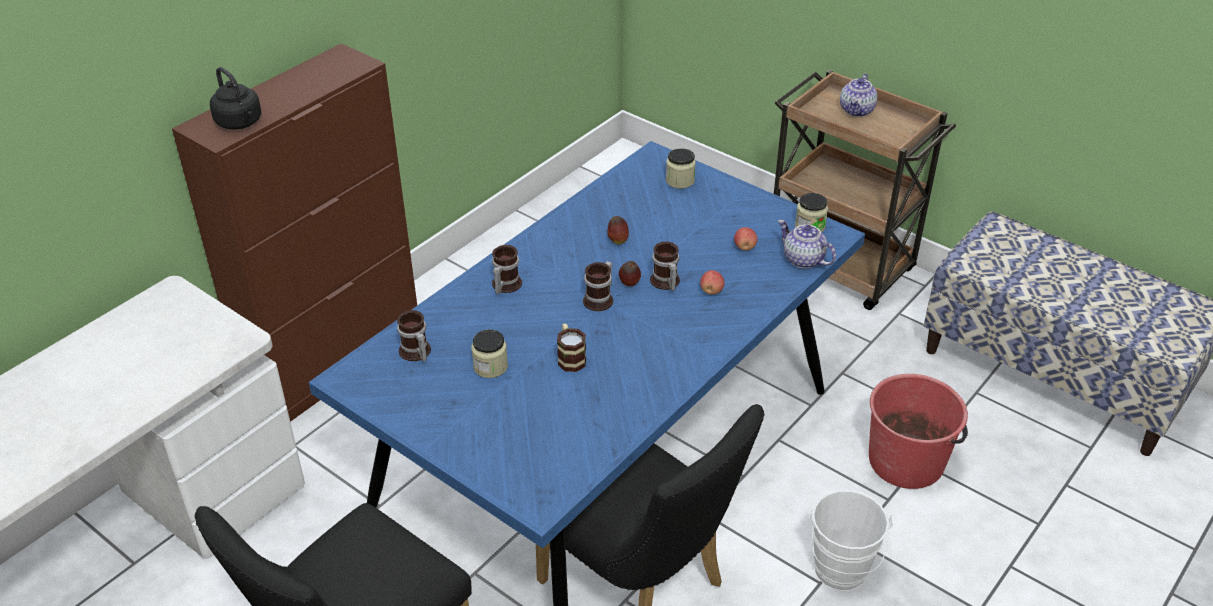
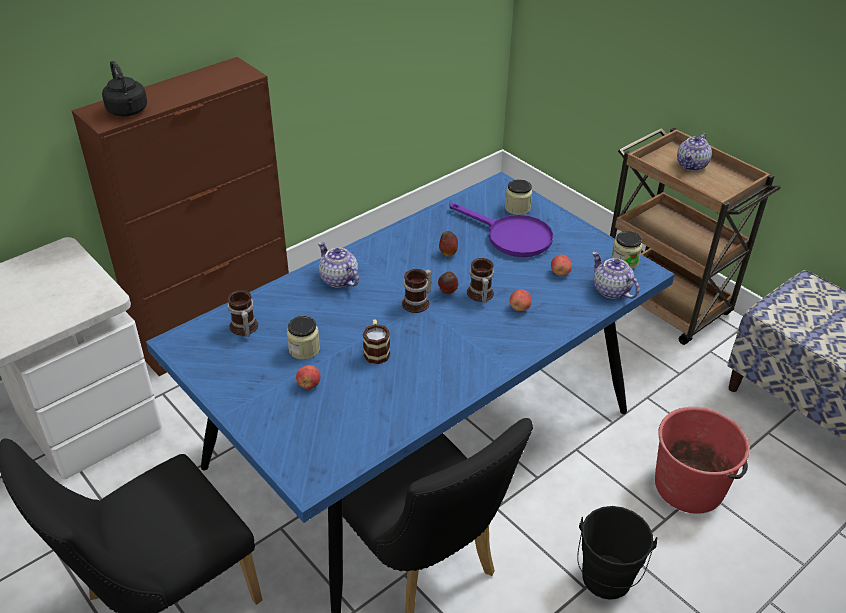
camera: 10 degrees right, 0 degrees up
mug [492,245,522,294] -> teapot [318,242,359,288]
white bucket [809,490,893,591] -> black bucket [577,506,657,600]
none -> apple [296,365,321,389]
none -> purple frying pan [449,203,553,257]

